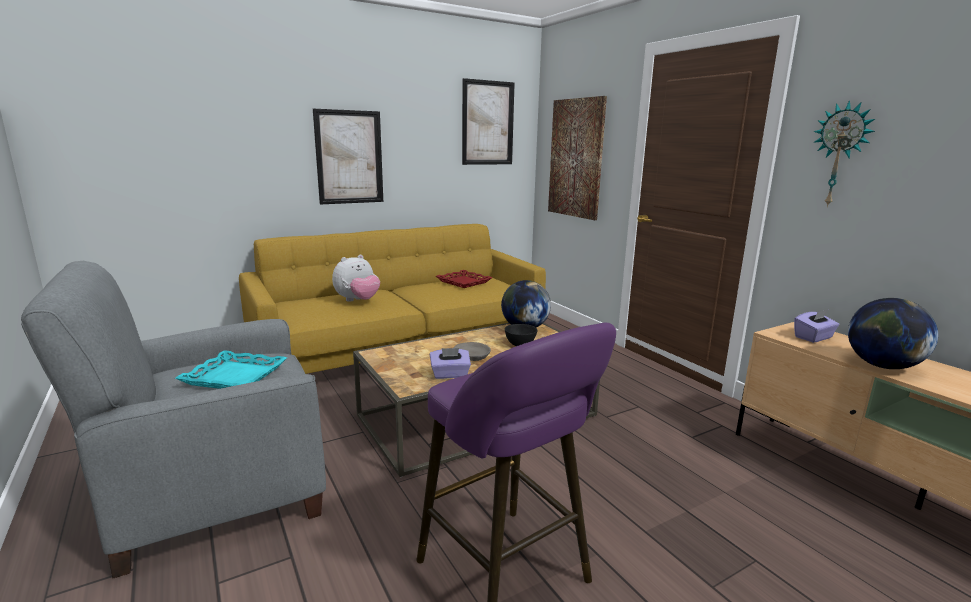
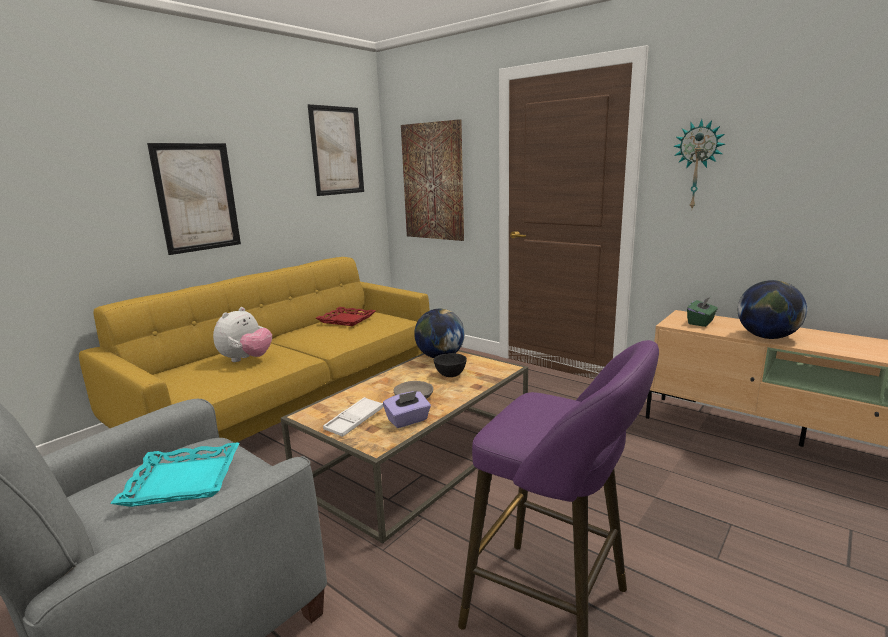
camera: 20 degrees left, 0 degrees up
purple tissue box [794,309,839,343] -> green tissue box [687,297,718,327]
none -> white tray [323,397,384,437]

